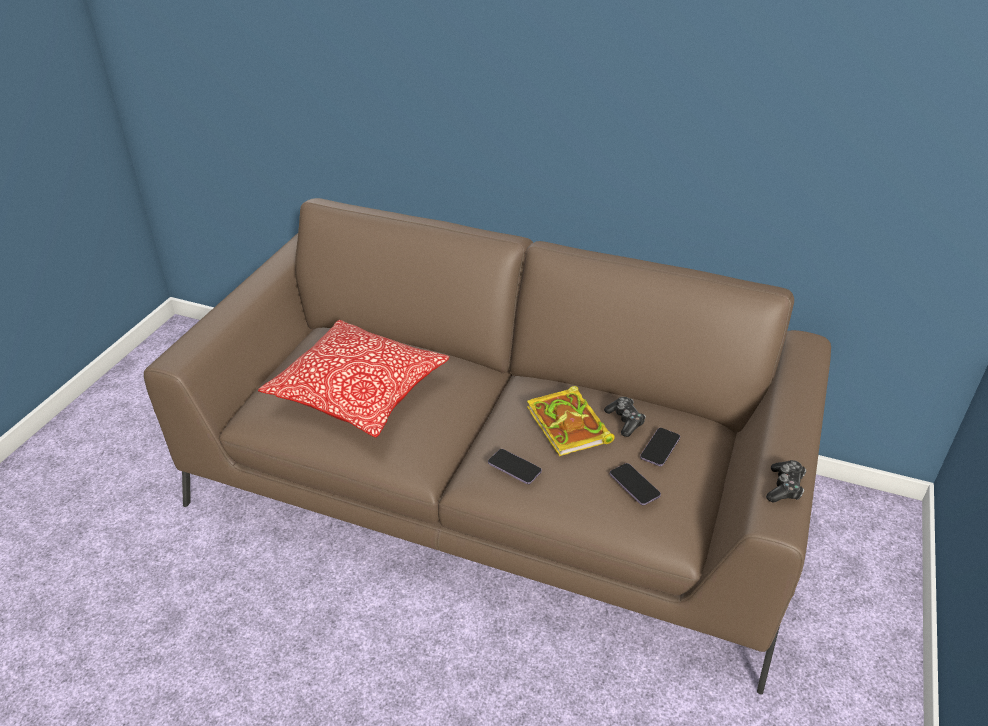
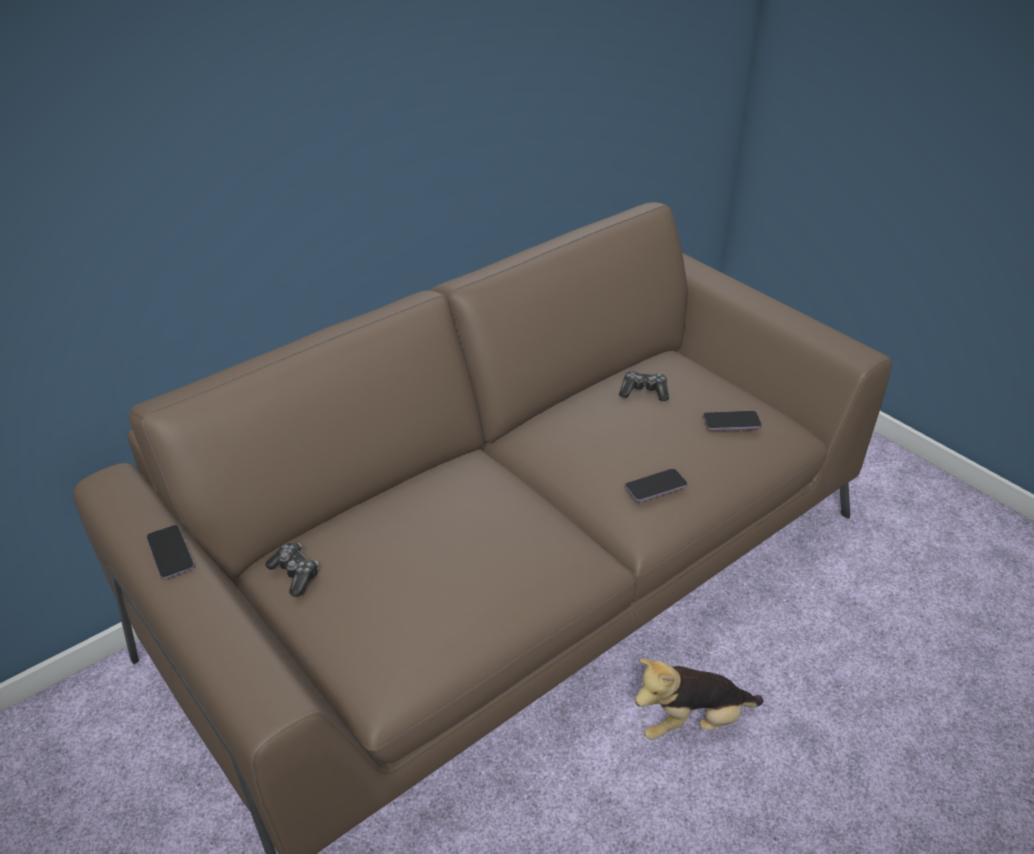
camera: 60 degrees left, 0 degrees up
pillow [258,320,450,438] -> none
book [527,386,615,456] -> none
phone [640,428,680,466] -> phone moved to [146,525,195,580]
game controller [766,460,806,503] -> game controller moved to [265,543,319,597]
none -> plush toy [635,658,764,740]

